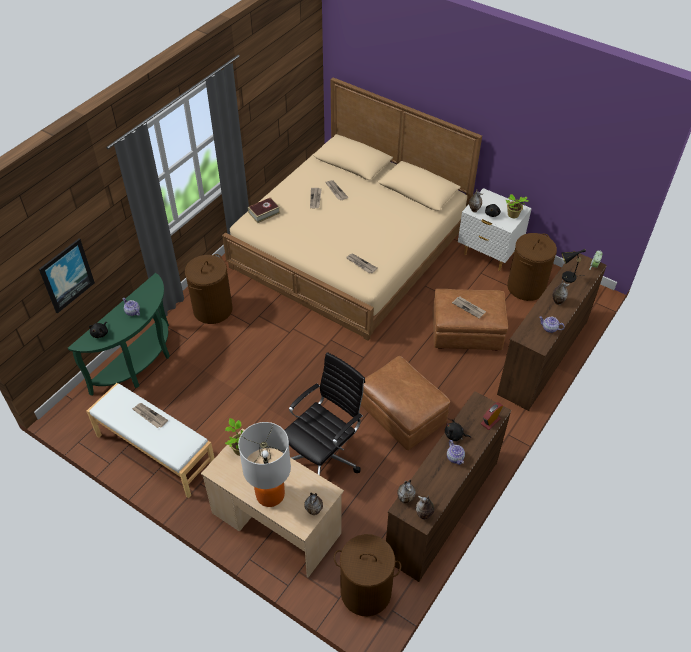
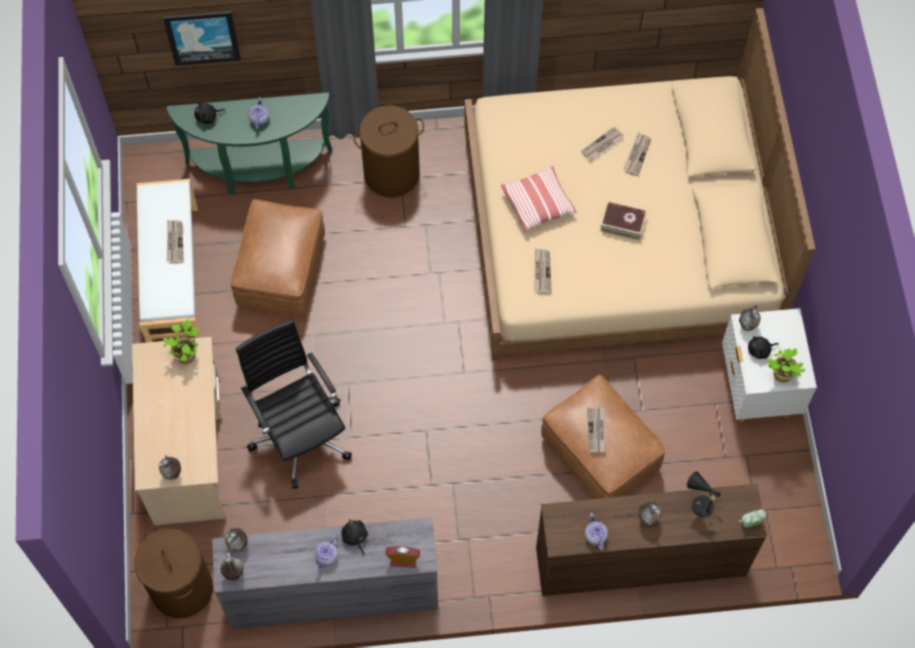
camera: 50 degrees right, 15 degrees up
table lamp [238,422,291,507] -> none
book [248,197,280,223] -> book moved to [600,202,647,240]
black office chair [284,352,365,475] -> black office chair turned 120 degrees counterclockwise [236,319,352,489]
brown ottoman [361,356,450,450] -> brown ottoman moved to [230,199,325,316]
brown dresser [386,391,511,582] -> grey dresser [212,517,438,630]
brown laundry basket [507,233,557,301] -> none
none -> pillow [501,166,577,232]

